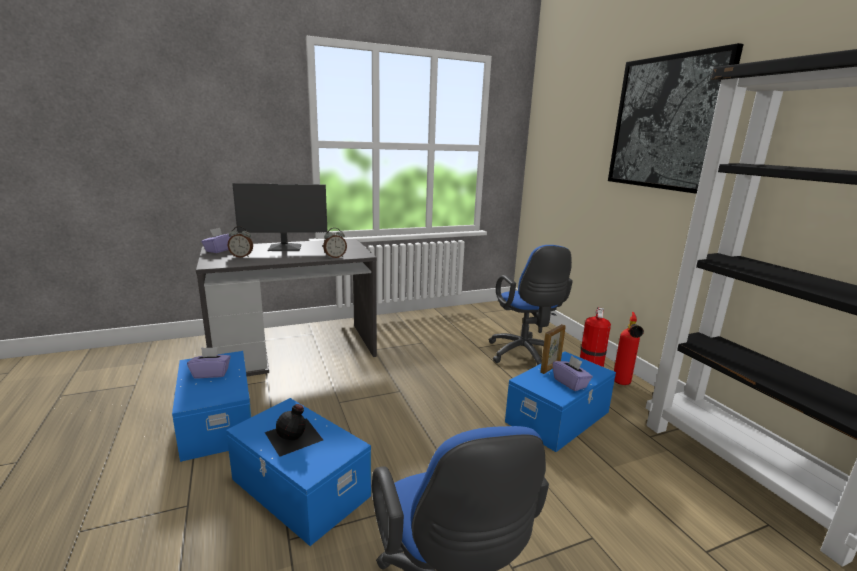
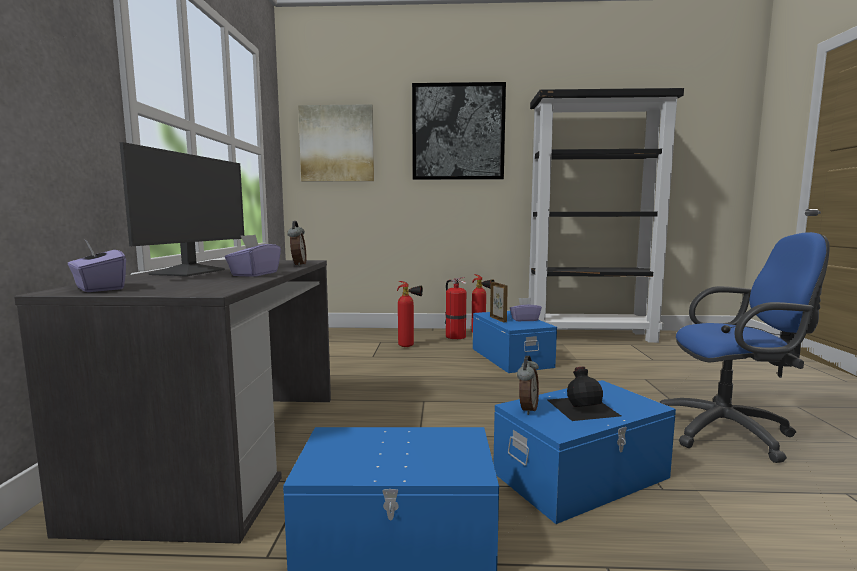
camera: 65 degrees left, 10 degrees down
purple tissue box [187,347,231,378] -> purple tissue box moved to [225,235,281,277]
alarm clock [228,226,253,257] -> alarm clock moved to [517,356,539,415]
blue office chair [489,245,573,365] -> fire extinguisher [397,281,423,347]
none -> picture [298,104,374,181]

